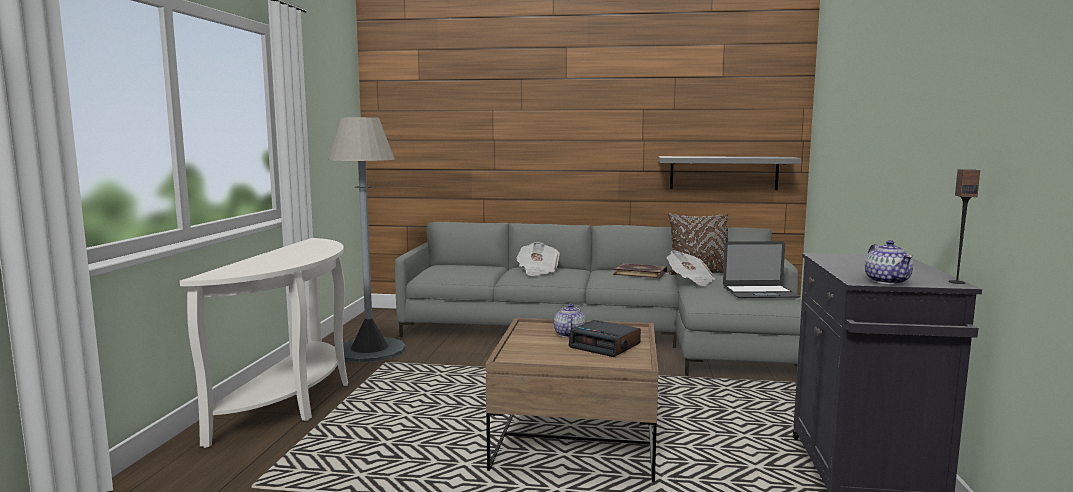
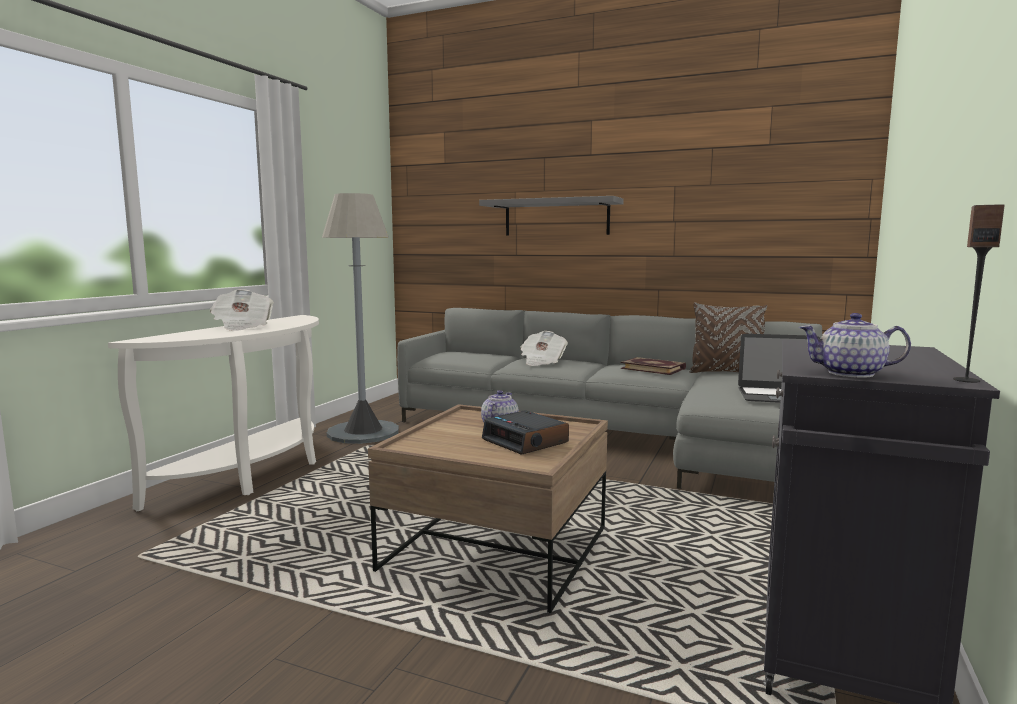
camera: 15 degrees right, 0 degrees up
grey shelf [658,156,801,190] -> grey shelf moved to [479,196,624,236]
newspaper [667,250,715,286] -> newspaper moved to [210,289,274,331]
teapot [865,240,913,285] -> teapot turned 90 degrees clockwise [799,313,911,378]

